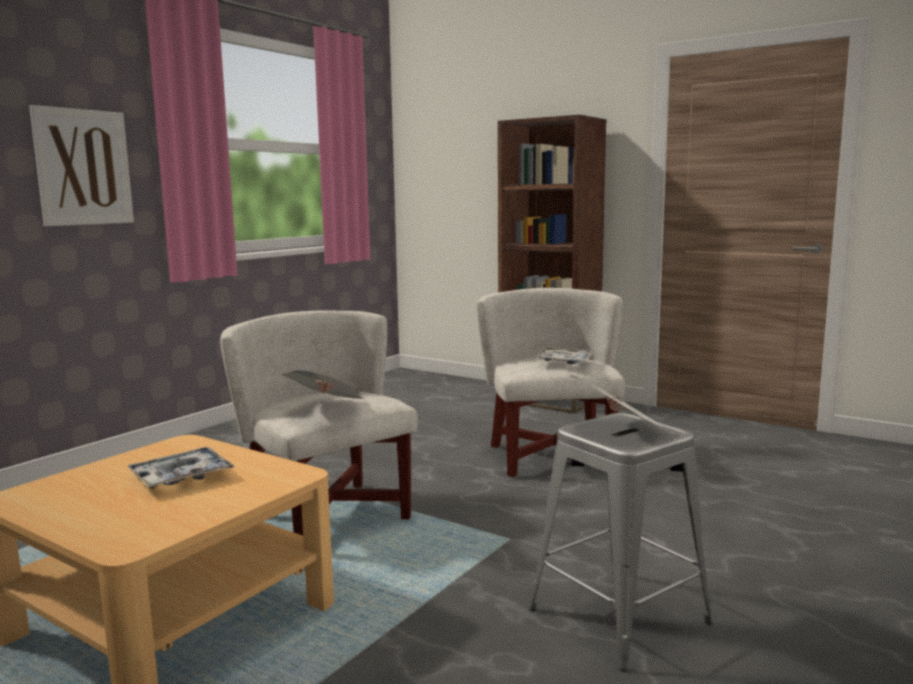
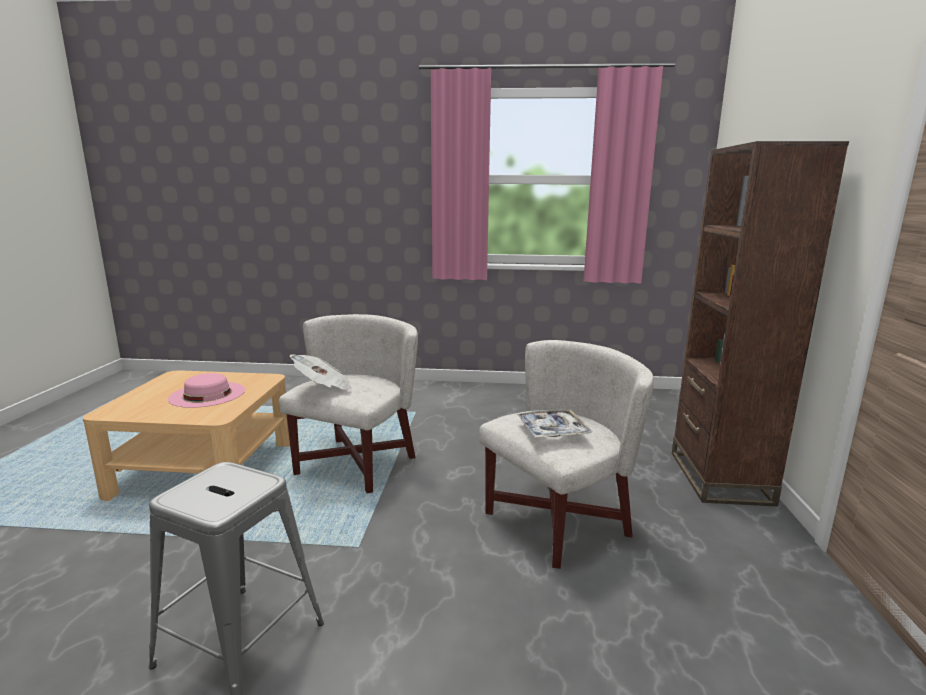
camera: 60 degrees right, 5 degrees up
picture [29,105,134,226] -> none
tray [128,447,235,489] -> pink hat [168,373,245,408]
newspaper [568,374,678,431] -> none

